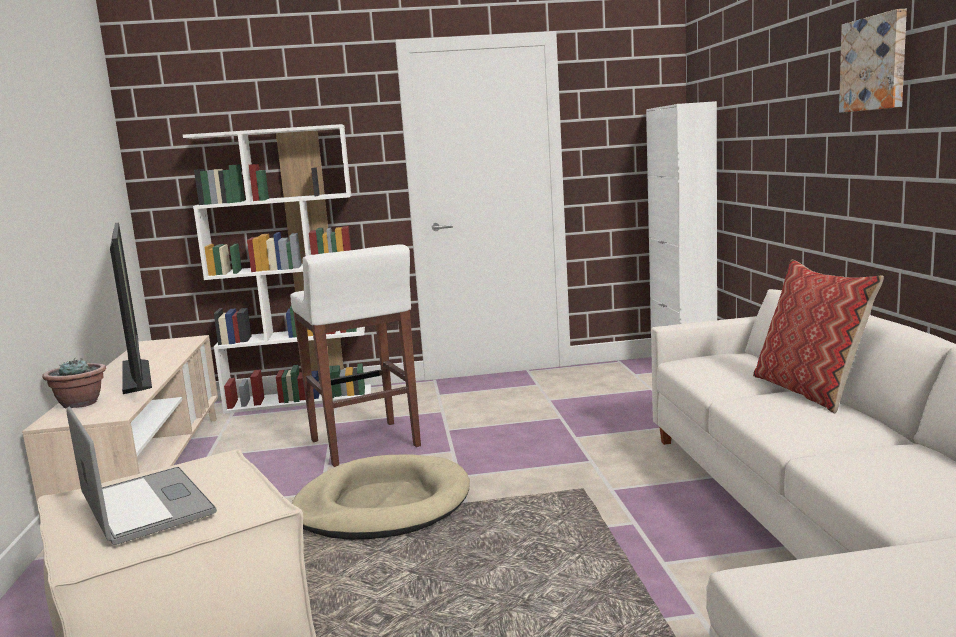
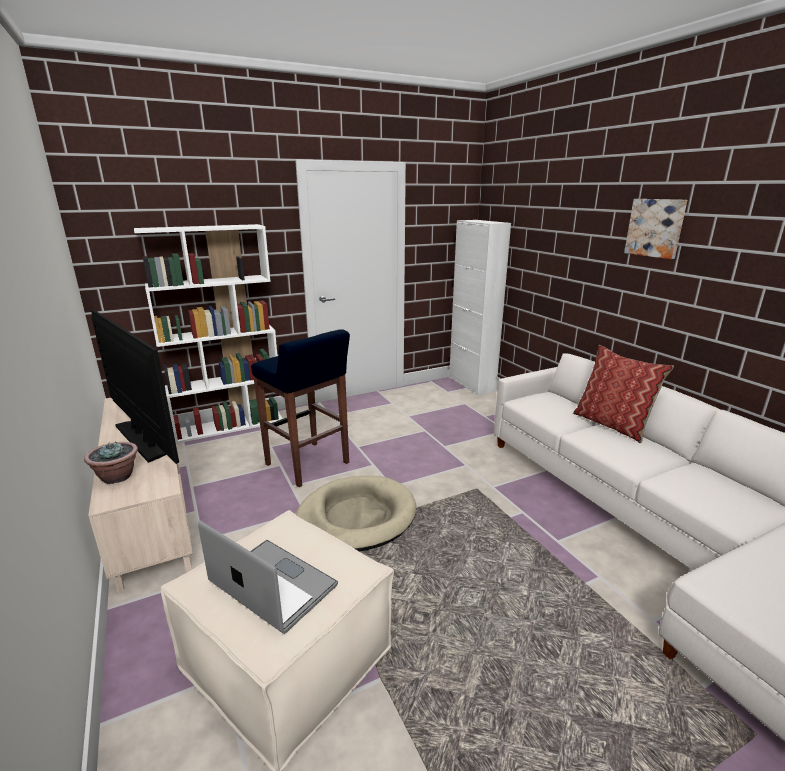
camera: 20 degrees left, 10 degrees up
white stool [290,244,421,467] -> blue stool [251,329,350,487]

